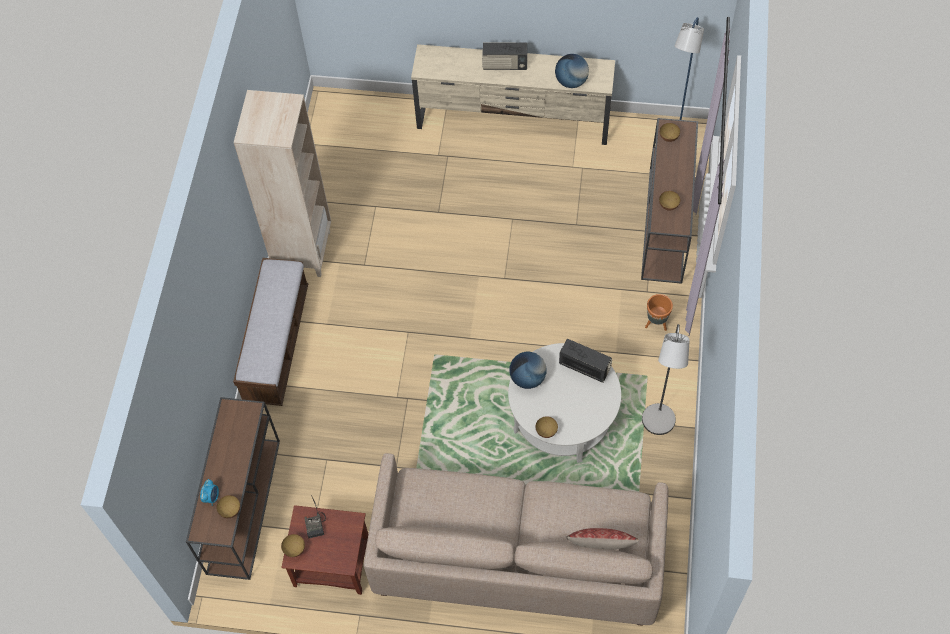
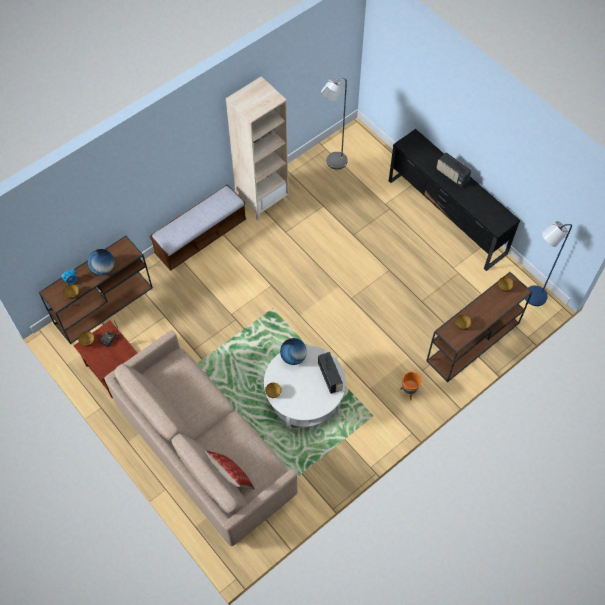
camera: 40 degrees right, 0 degrees up
beige tv stand [411,44,615,145] -> black tv stand [389,129,520,271]
globe [555,54,589,88] -> globe moved to [88,249,115,275]
grey floor lamp [642,324,690,435] -> grey floor lamp moved to [321,78,347,170]

